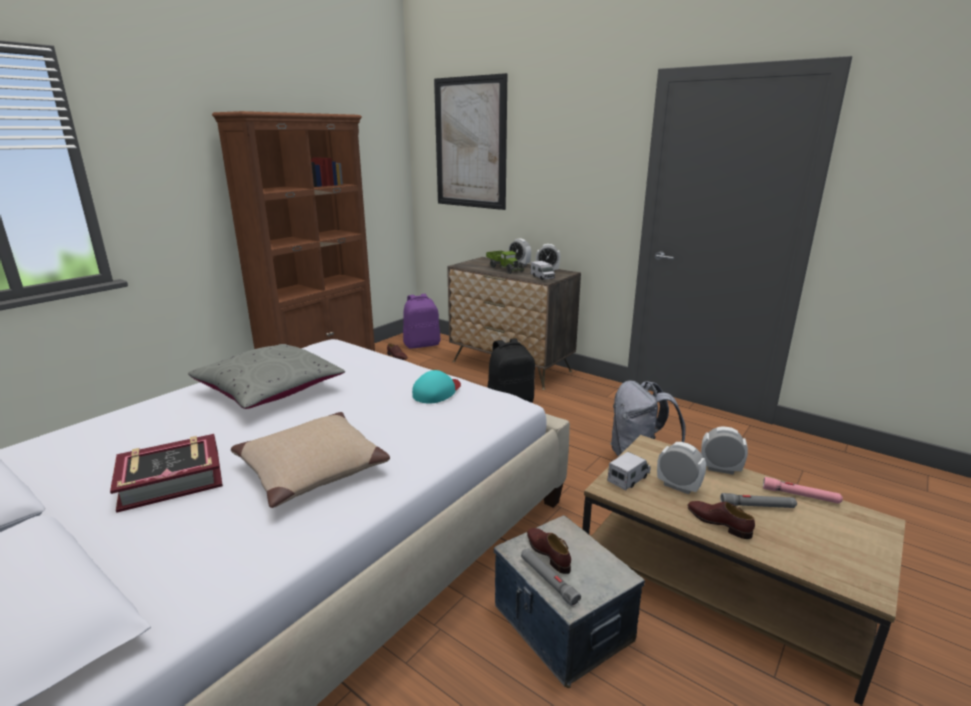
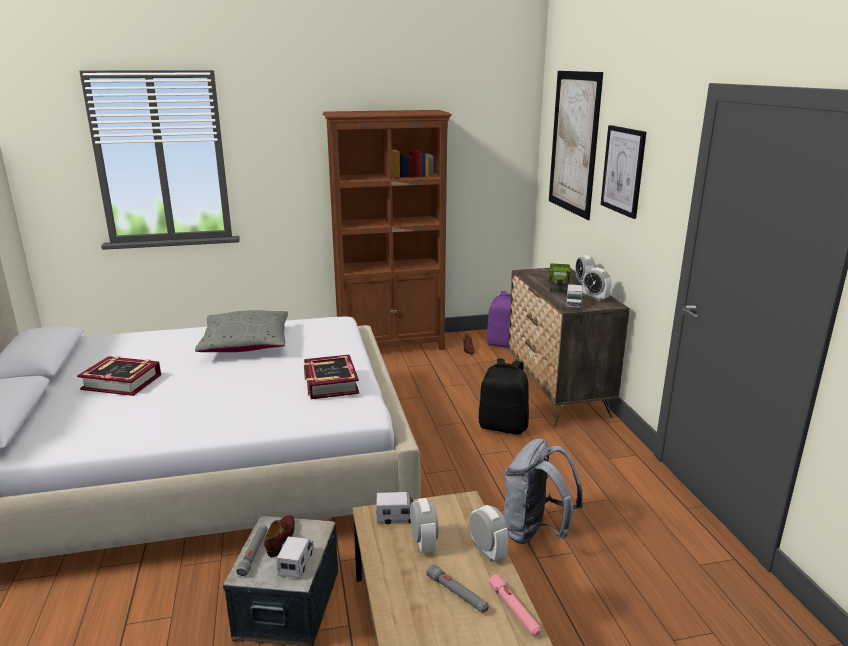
camera: 40 degrees right, 0 degrees up
beige pillow [231,412,390,508] -> none
turquoise cap [412,370,461,404] -> book [304,355,359,399]
brown shoe [688,501,755,539] -> none
none -> toy truck [276,536,314,579]
none -> picture [601,125,646,219]

